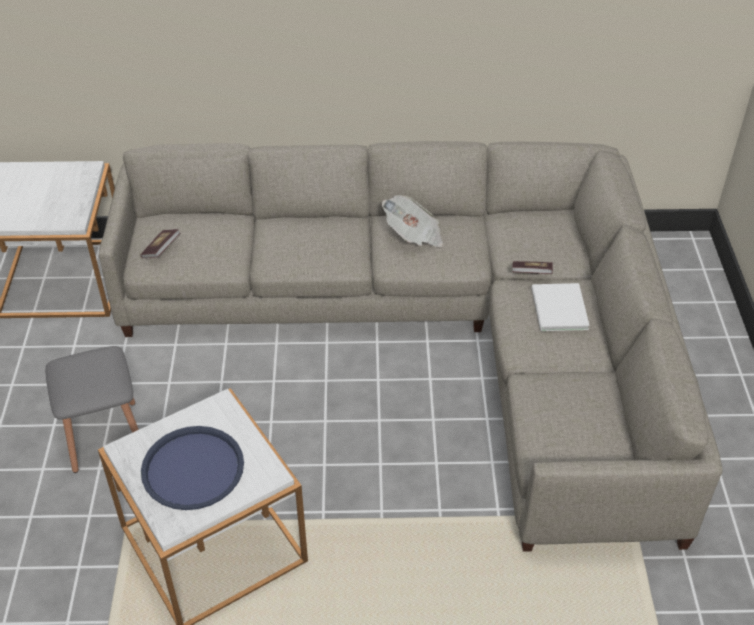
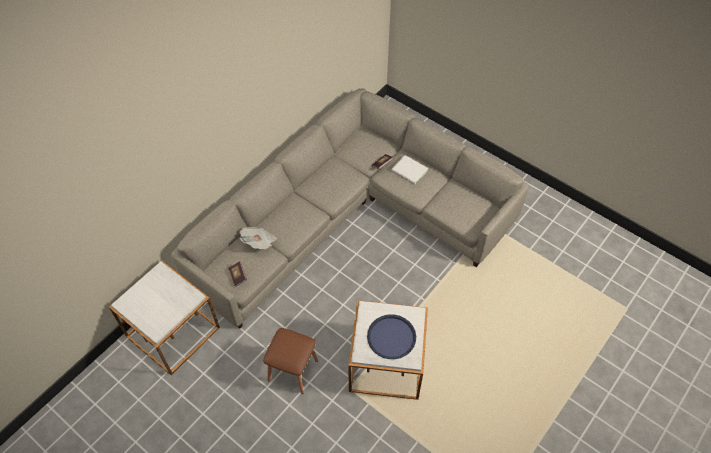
camera: 50 degrees left, 10 degrees up
grey stool [45,346,139,473] -> brown stool [263,328,318,394]
newspaper [382,195,443,247] -> newspaper moved to [240,227,277,250]

